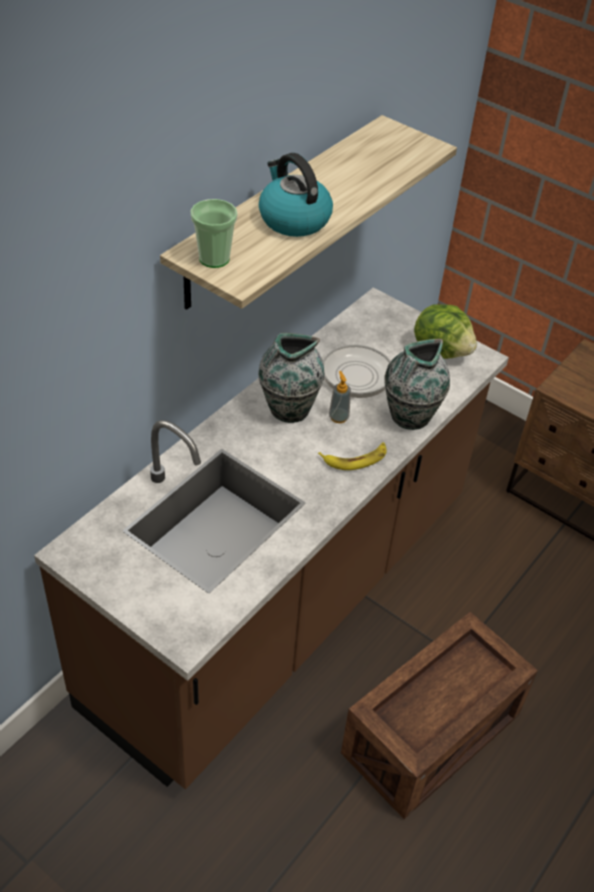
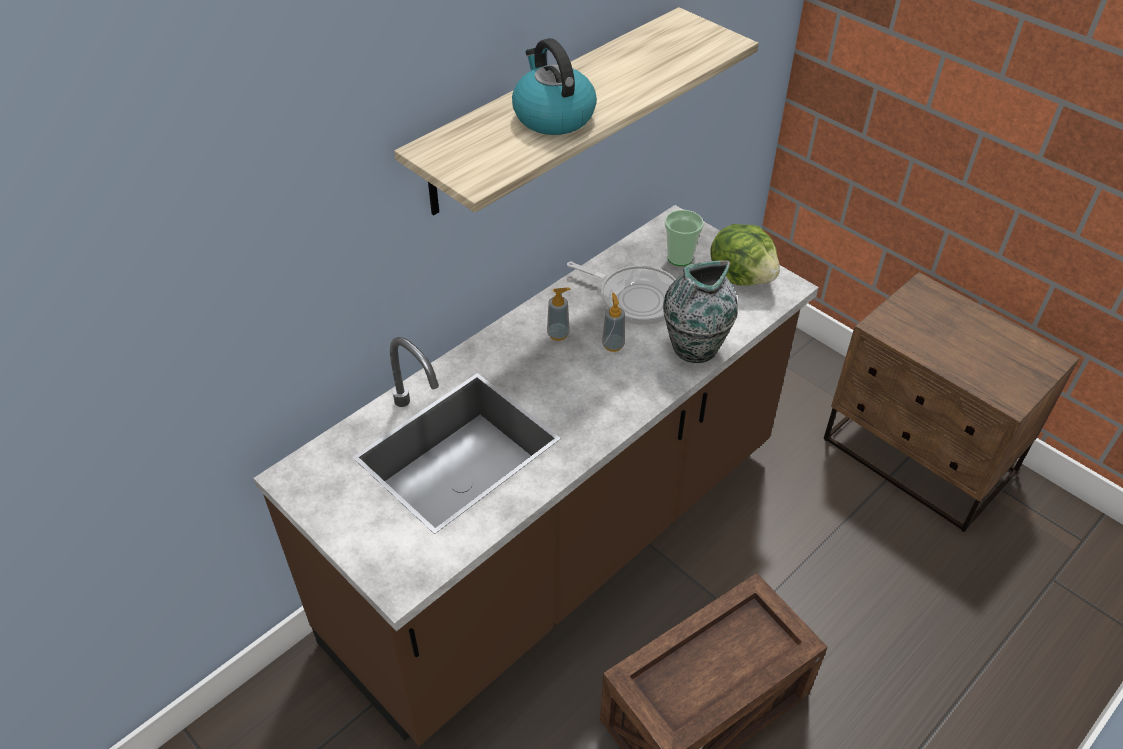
camera: 10 degrees right, 0 degrees up
cup [191,199,237,268] -> cup moved to [665,210,704,266]
vase [258,333,325,423] -> soap dispenser [547,288,570,341]
banana [318,442,387,470] -> none

